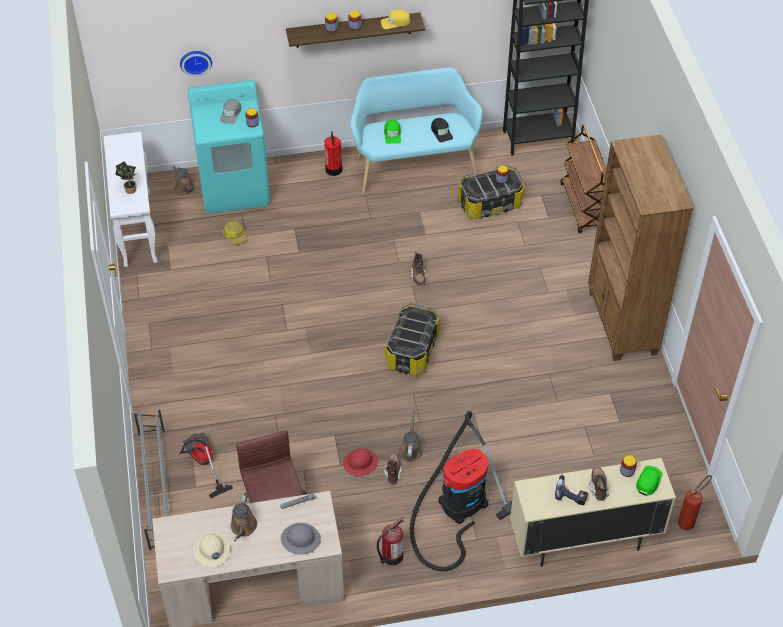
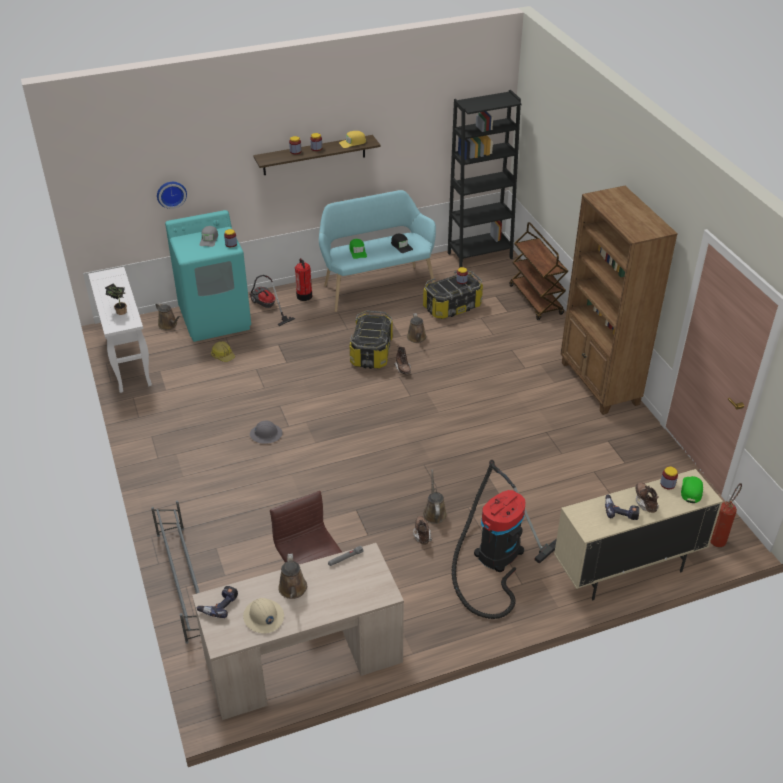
camera: 10 degrees left, 10 degrees down
vacuum cleaner [179,433,233,498] -> vacuum cleaner moved to [249,275,295,326]
grey hard hat [281,523,321,555] -> grey hard hat moved to [250,421,283,444]
red hard hat [343,448,378,476] -> none
fire extinguisher [377,516,404,565] -> none
storage box [385,302,440,376] -> storage box moved to [350,311,393,369]
none -> power drill [196,586,238,618]
none -> brown watering can [407,313,427,343]

